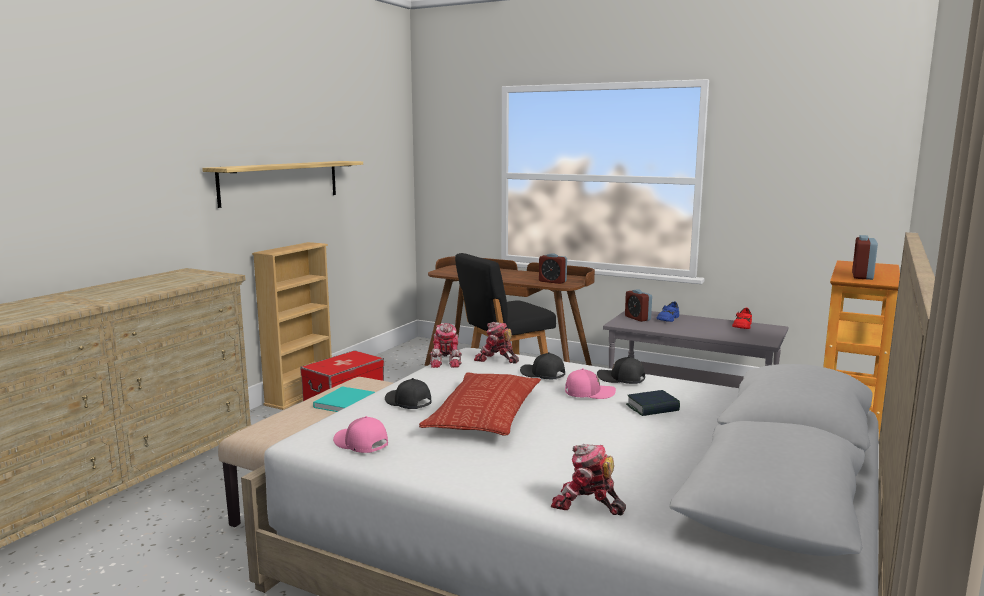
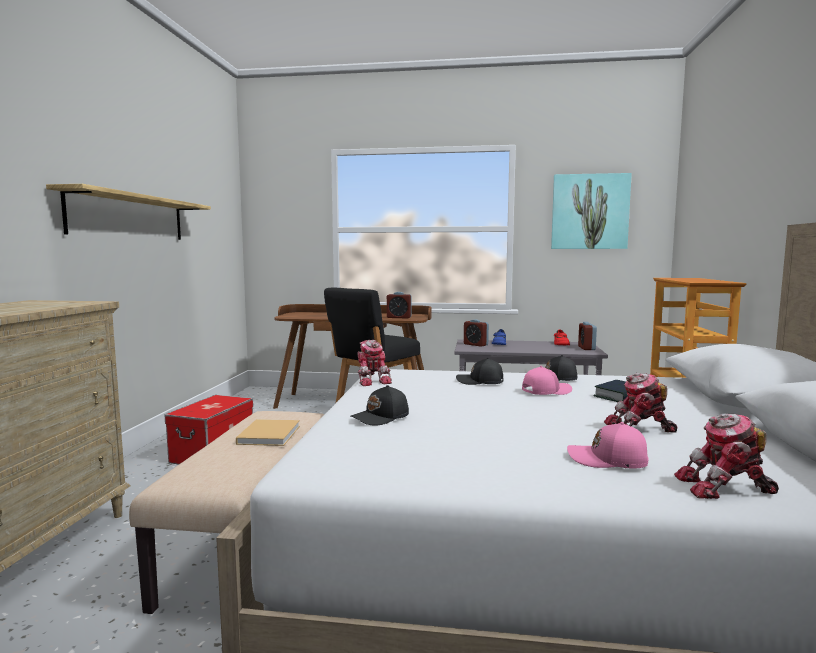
camera: 20 degrees left, 5 degrees down
beige bookcase [252,242,332,410] -> none
turquoise book [313,386,375,412] -> beige book [236,419,300,446]
pink cap [333,416,388,453] -> pink cap moved to [567,422,648,468]
black cap [385,378,432,409] -> black cap turned 60 degrees counterclockwise [350,385,409,426]
pillow [419,372,541,436] -> none
toy robot [474,322,519,364] -> toy robot moved to [604,373,677,433]
alarm clock [852,235,878,280] -> alarm clock moved to [578,322,597,350]
none -> picture [551,173,632,249]

